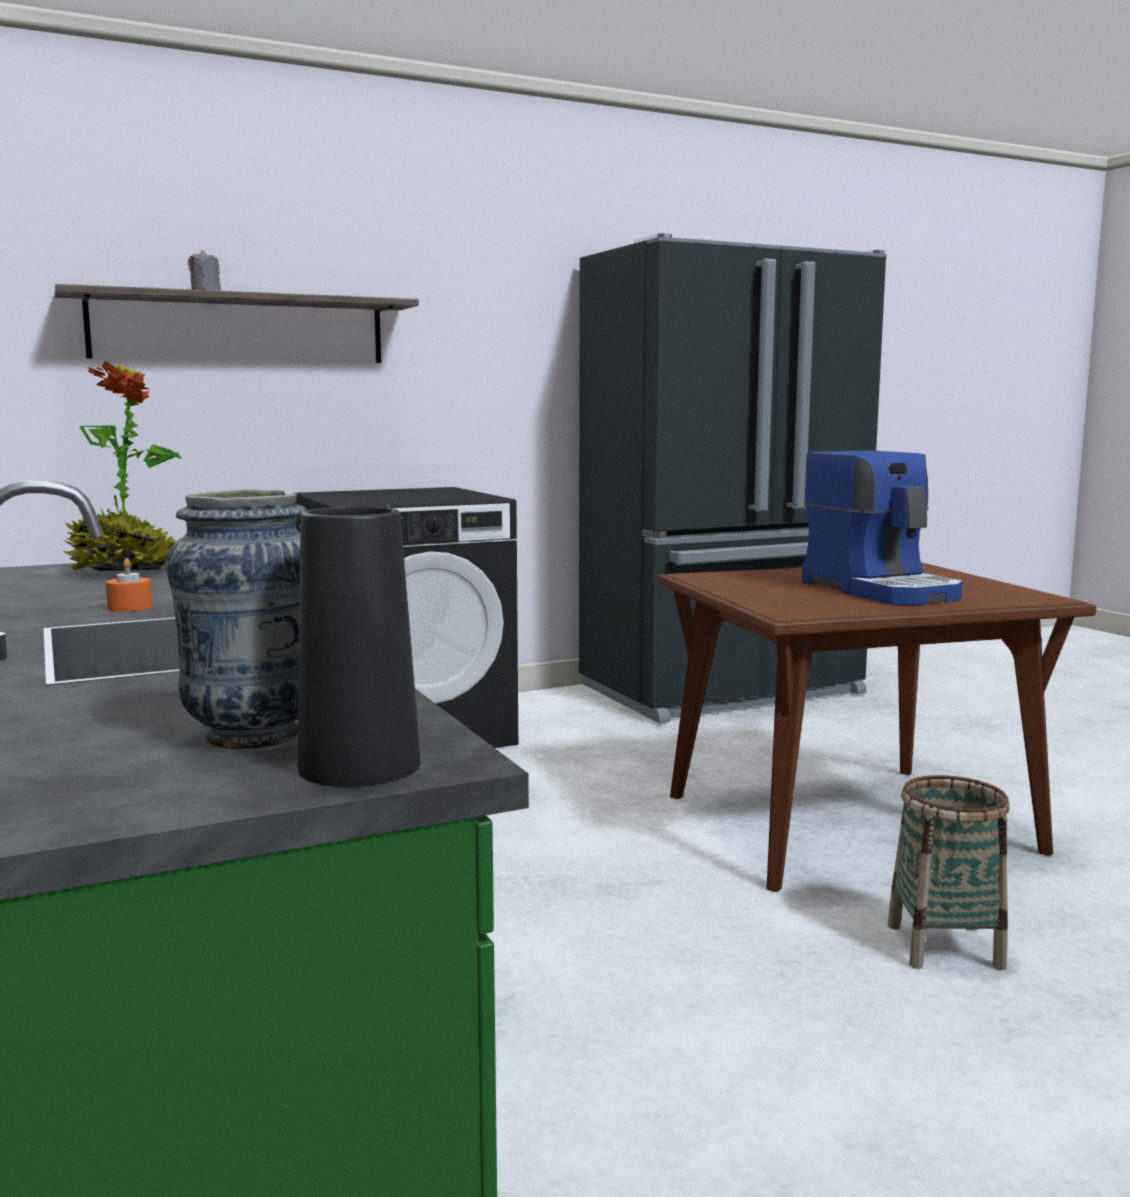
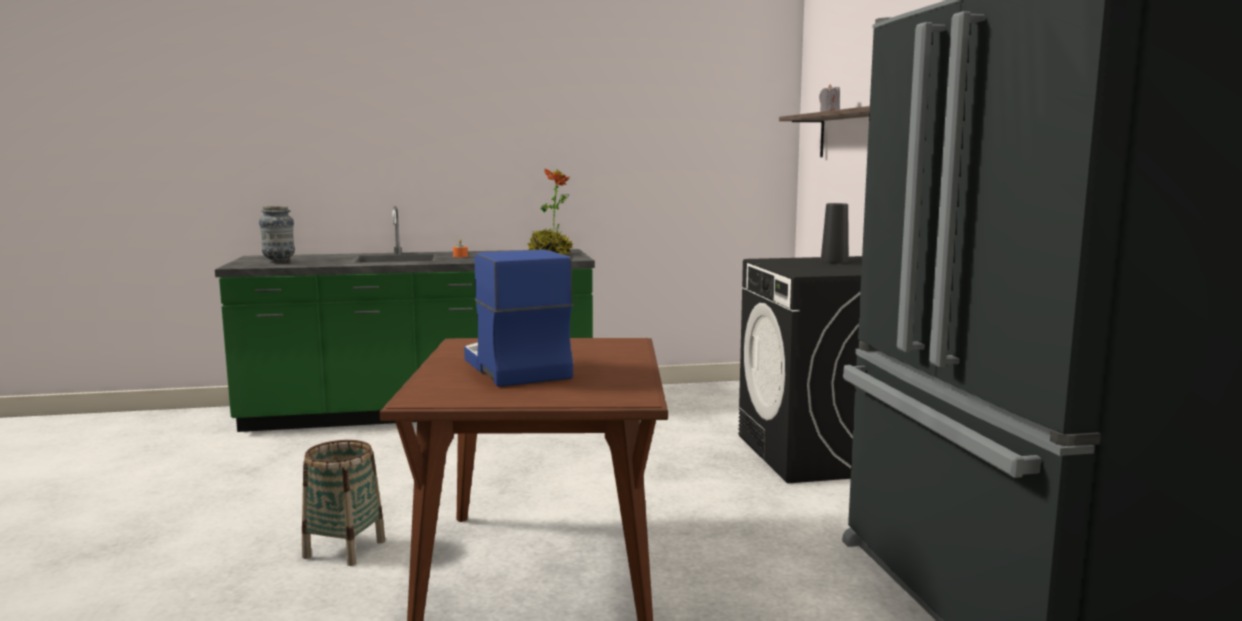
camera: 105 degrees right, 0 degrees up
black vase [297,507,421,787] -> black vase moved to [821,203,849,263]
coffee machine [802,450,962,606] -> coffee machine turned 75 degrees clockwise [464,249,573,387]

